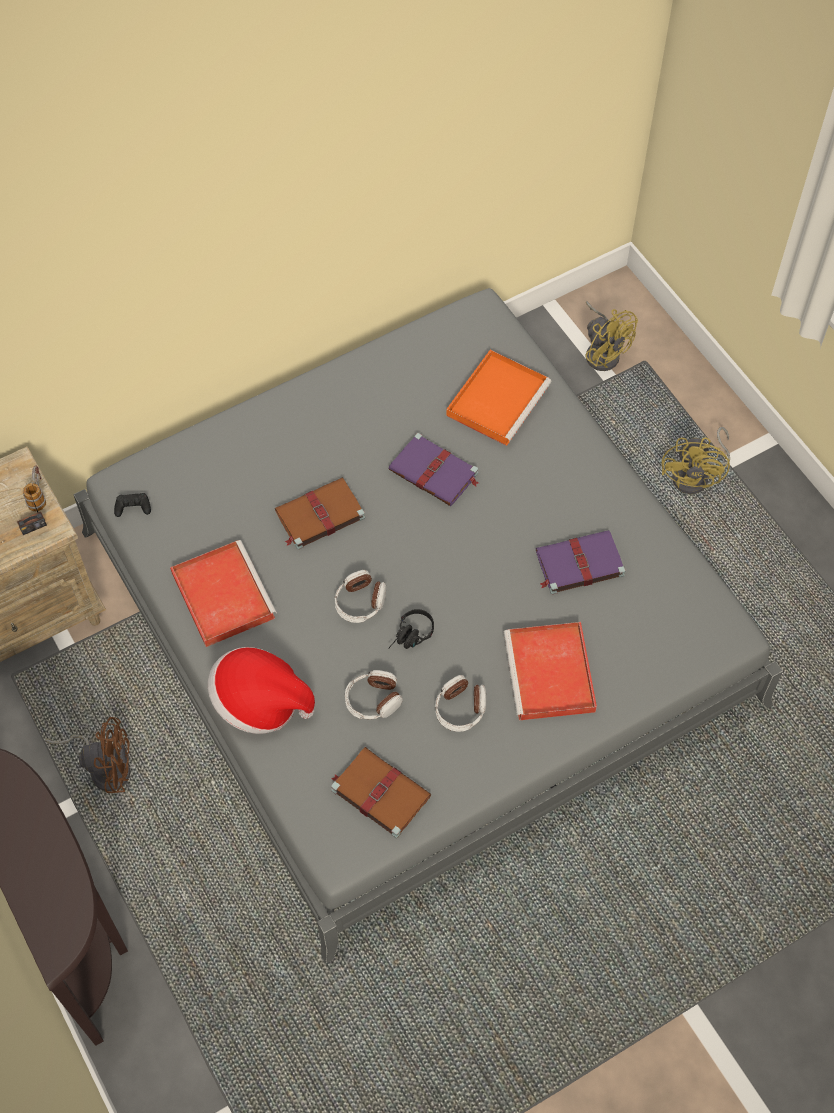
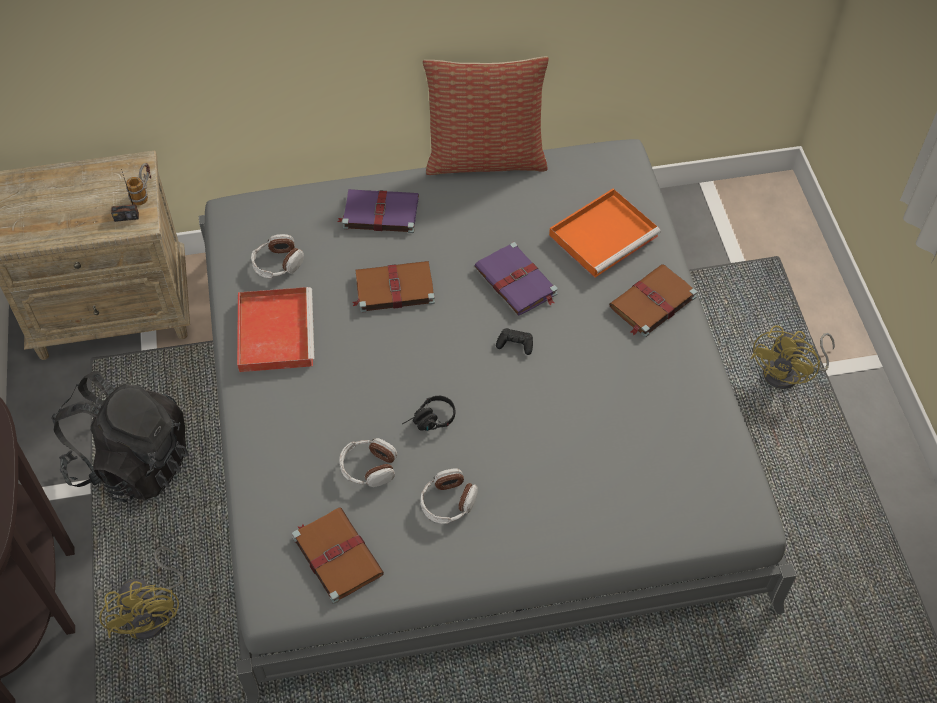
camera: 20 degrees right, 5 degrees down
brown fan [46,717,130,793] -> black backpack [52,371,189,503]
black game controller [114,493,151,517] -> black game controller moved to [496,328,533,355]
hat [208,647,315,734] -> none
headphones [335,570,387,623] -> headphones moved to [251,234,304,279]
red tray [504,622,597,720] -> none
purple book [536,530,626,594] -> purple book moved to [338,189,419,233]
yellow fan [585,301,638,371] -> yellow fan moved to [99,547,184,639]
none -> pillow [423,56,549,175]
none -> brown book [609,264,697,337]

